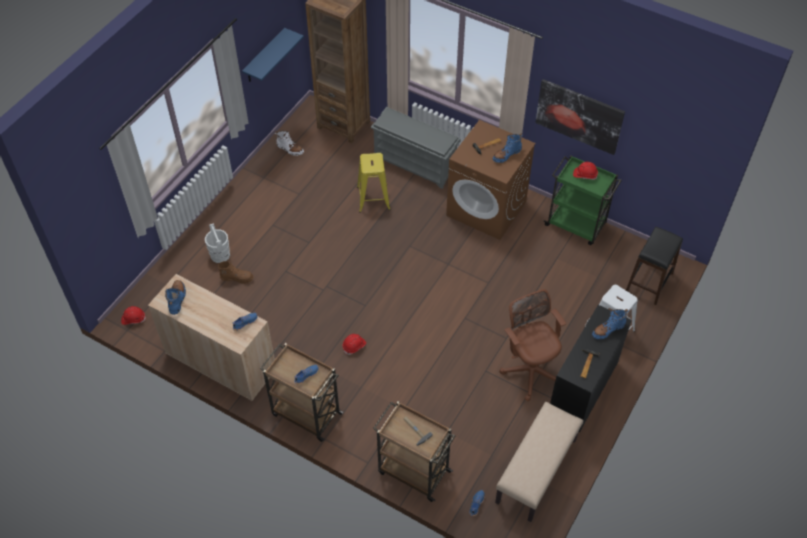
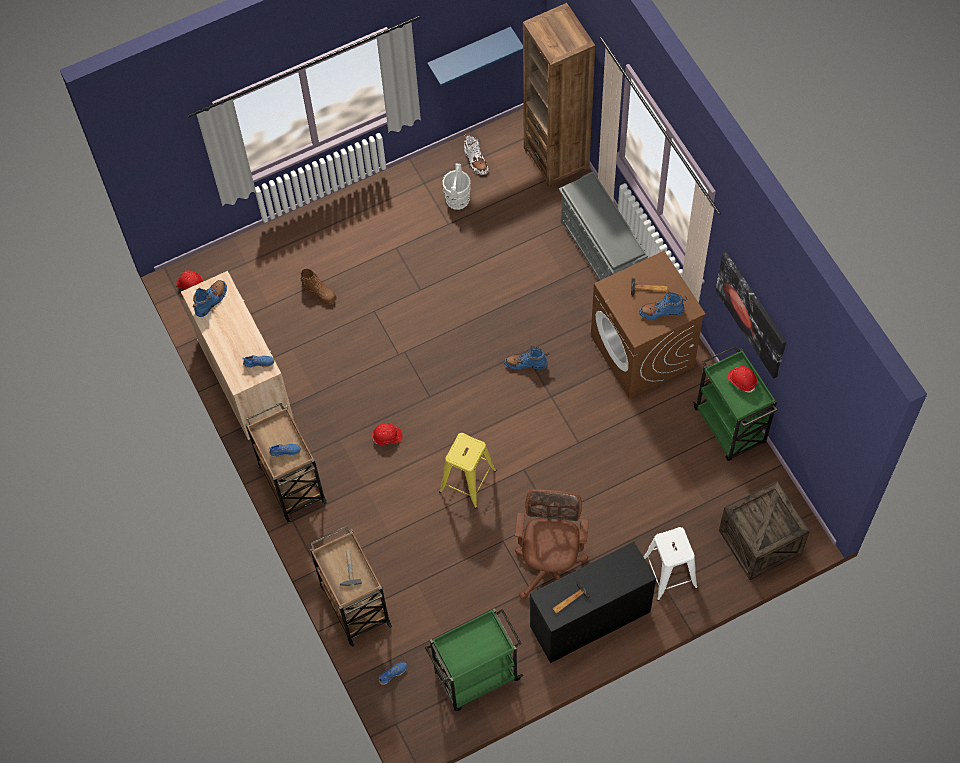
camera: 35 degrees right, 10 degrees up
white bucket [205,223,230,263] -> white bucket moved to [443,163,470,210]
yellow stool [357,153,390,213] -> yellow stool moved to [439,433,497,508]
beige bench [495,402,583,522] -> green cart [425,608,523,711]
blue boot [592,309,629,339] -> blue boot moved to [504,346,549,370]
black stool [626,227,683,305] -> crate [719,481,810,580]

